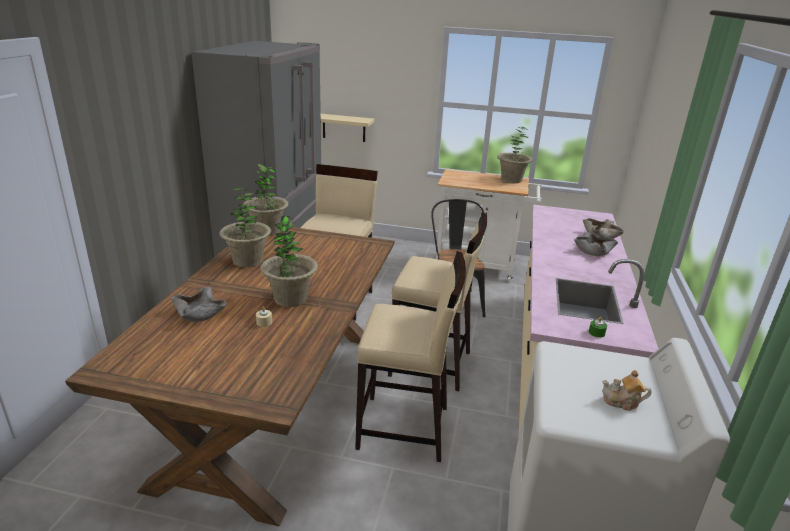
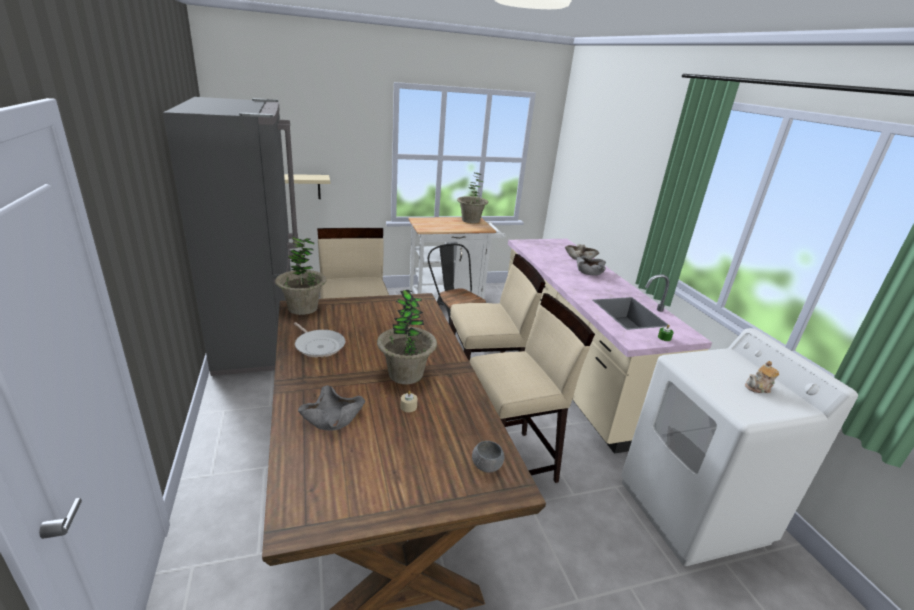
camera: 30 degrees left, 0 degrees up
potted plant [219,188,271,268] -> frying pan [294,322,345,358]
none -> grey bowl [472,441,504,473]

